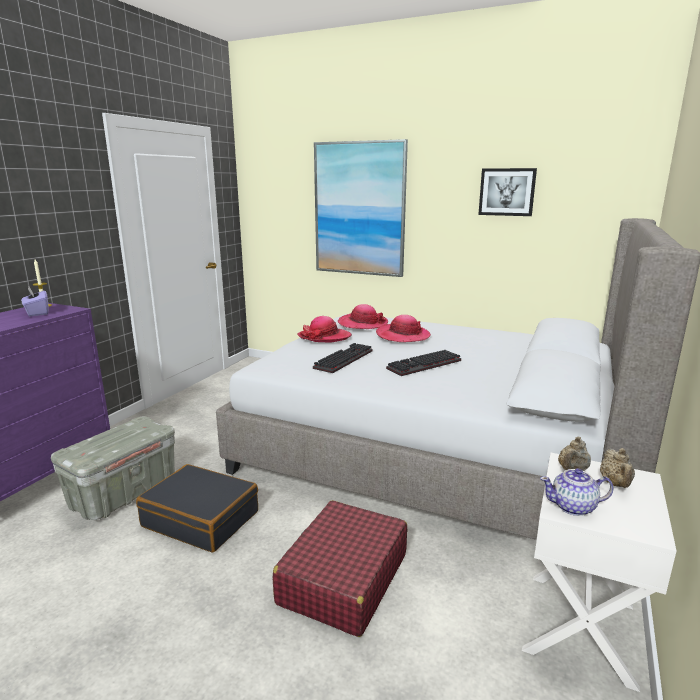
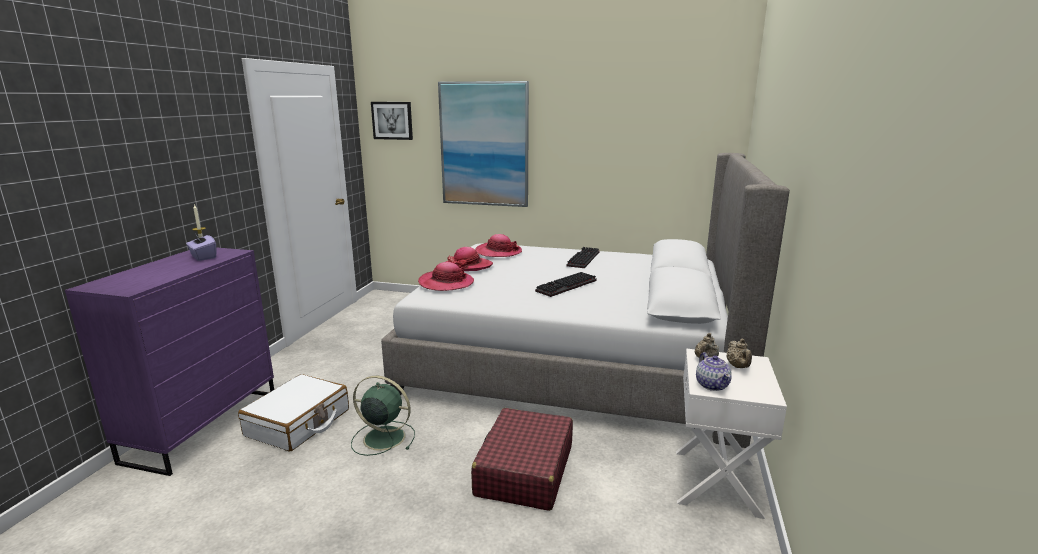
camera: 10 degrees left, 0 degrees up
grey storage box [51,416,175,520] -> white suitcase [238,374,349,452]
black suitcase [136,464,258,552] -> green fan [351,376,415,456]
keyboard [313,343,373,373] -> keyboard moved to [566,247,599,268]
hat [376,315,431,342] -> hat moved to [418,262,474,291]
picture [478,168,537,216] -> picture moved to [371,102,413,140]
teapot [540,468,614,516] -> teapot turned 90 degrees counterclockwise [696,352,732,391]

